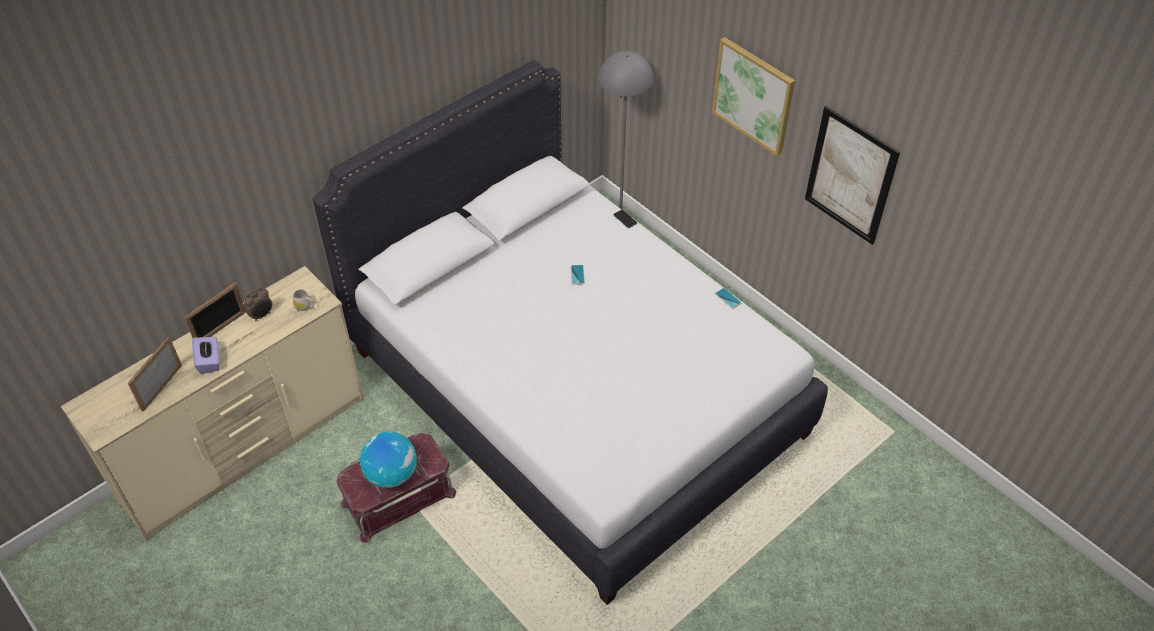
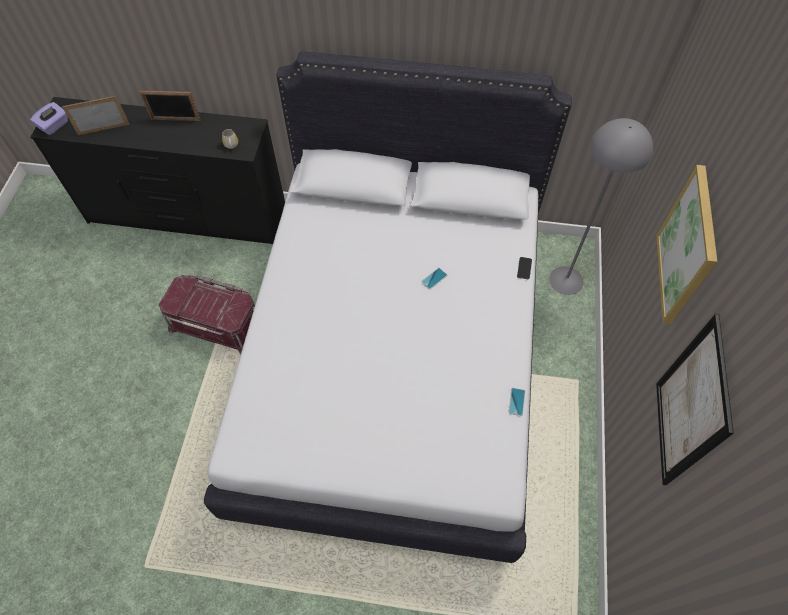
camera: 50 degrees right, 10 degrees up
beige dresser [61,266,364,541] -> black dresser [31,97,285,244]
purple tissue box [192,337,219,374] -> purple tissue box moved to [30,102,68,135]
alarm clock [243,288,272,322] -> none
globe [360,432,417,488] -> none

